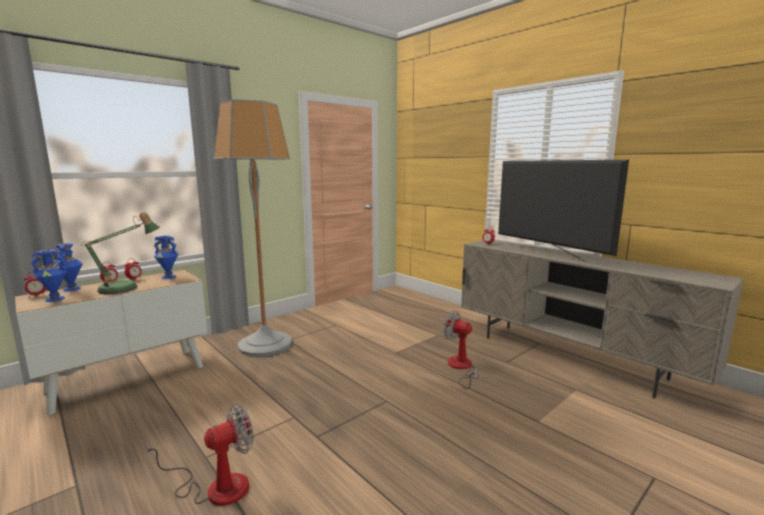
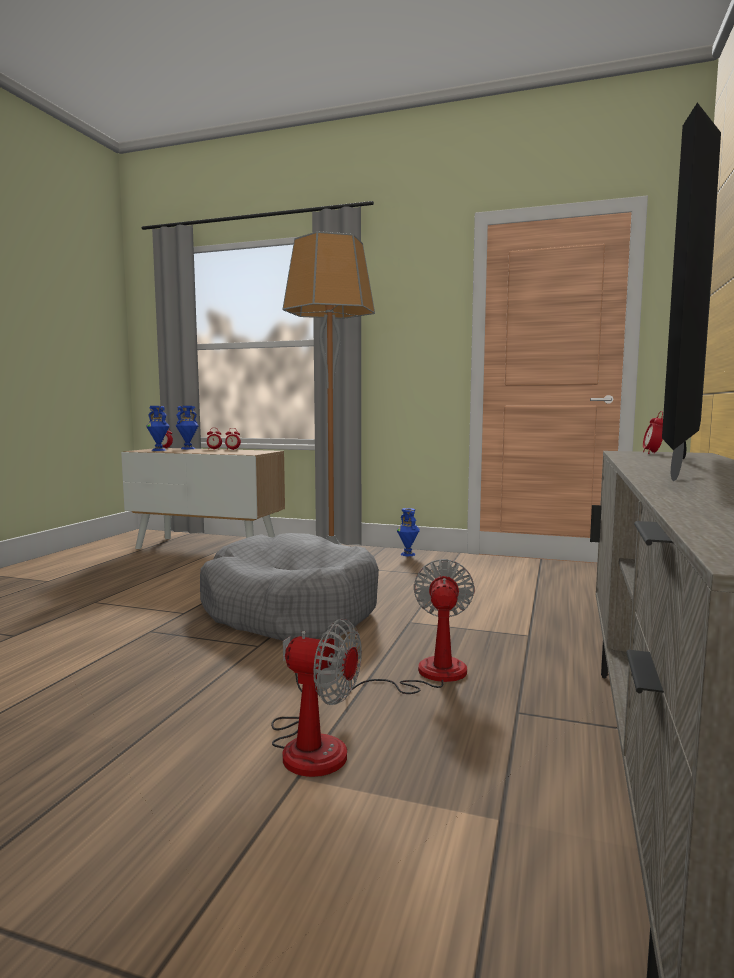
camera: 60 degrees right, 5 degrees down
table lamp [81,212,160,294] -> none
fan [145,404,254,506] -> fan moved to [271,619,362,777]
blue vase [154,235,178,279] -> blue vase moved to [397,508,420,556]
none -> grey dog bed [200,533,379,642]

